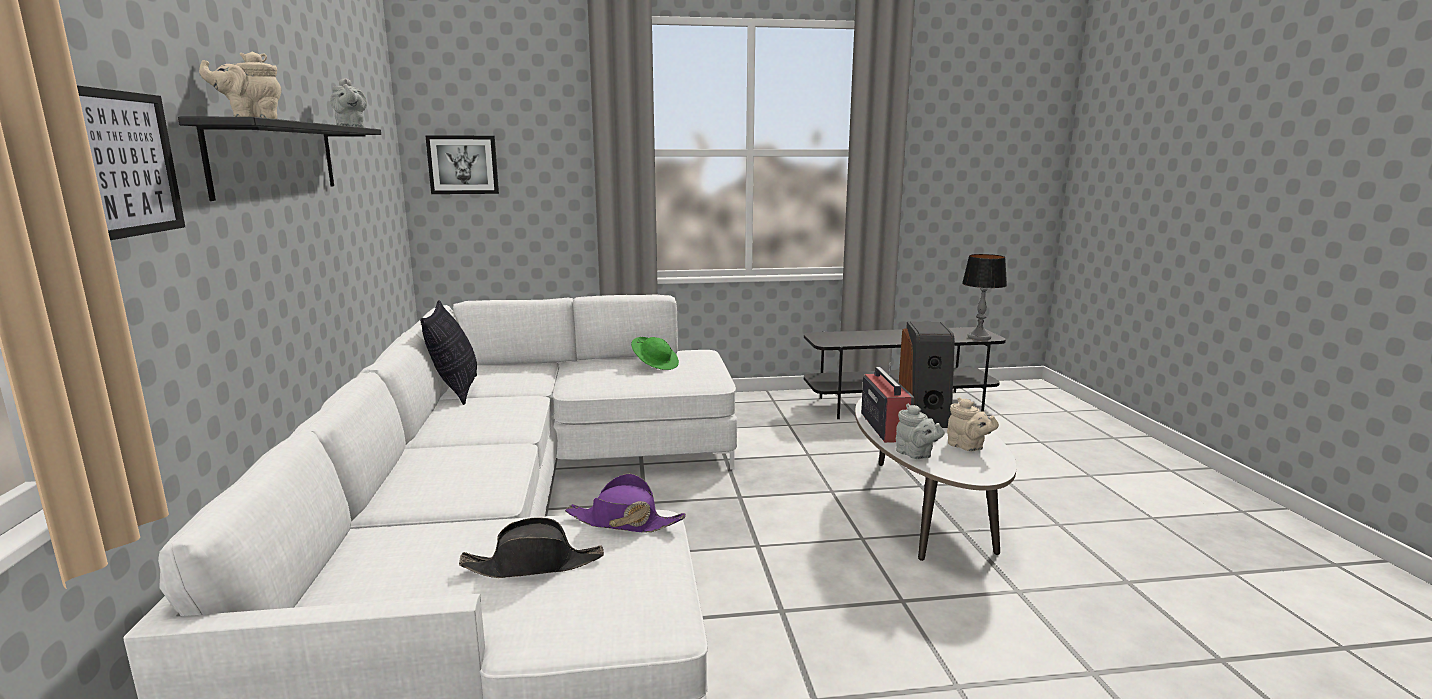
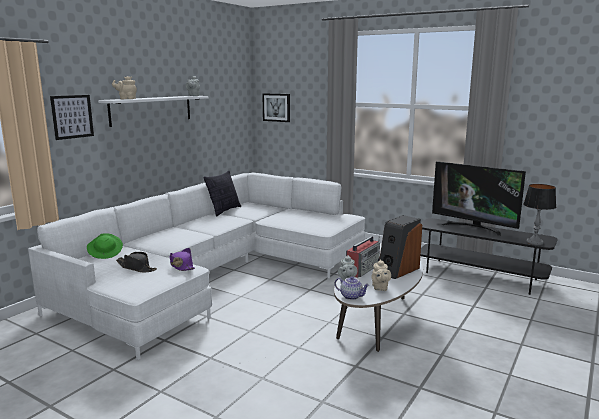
camera: 40 degrees right, 0 degrees up
black shelf [178,116,381,201] -> white shelf [98,96,208,127]
green hat [631,337,679,370] -> green hat moved to [87,233,123,259]
none -> teapot [335,276,370,300]
none -> television [432,161,526,236]

